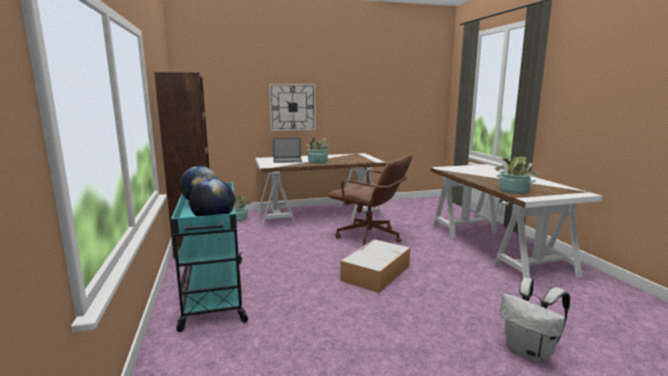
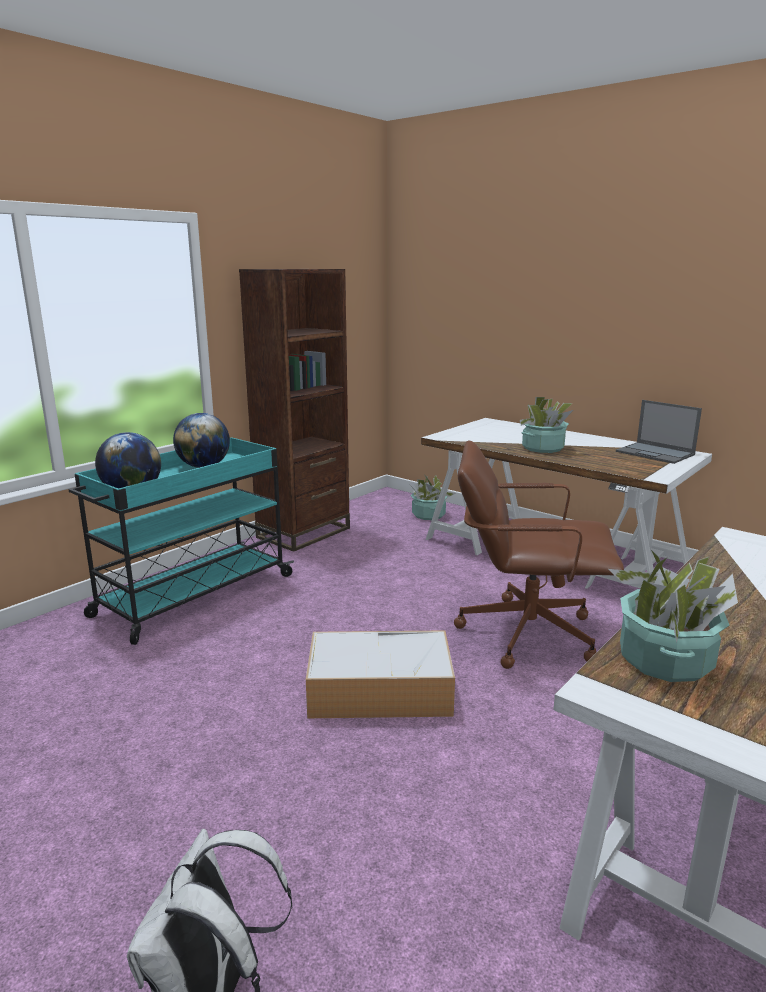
camera: 55 degrees right, 5 degrees up
wall clock [269,84,316,131] -> none
laptop [273,138,302,163] -> laptop moved to [616,400,702,464]
brown office chair [328,155,412,247] -> brown office chair turned 105 degrees clockwise [454,440,624,669]

